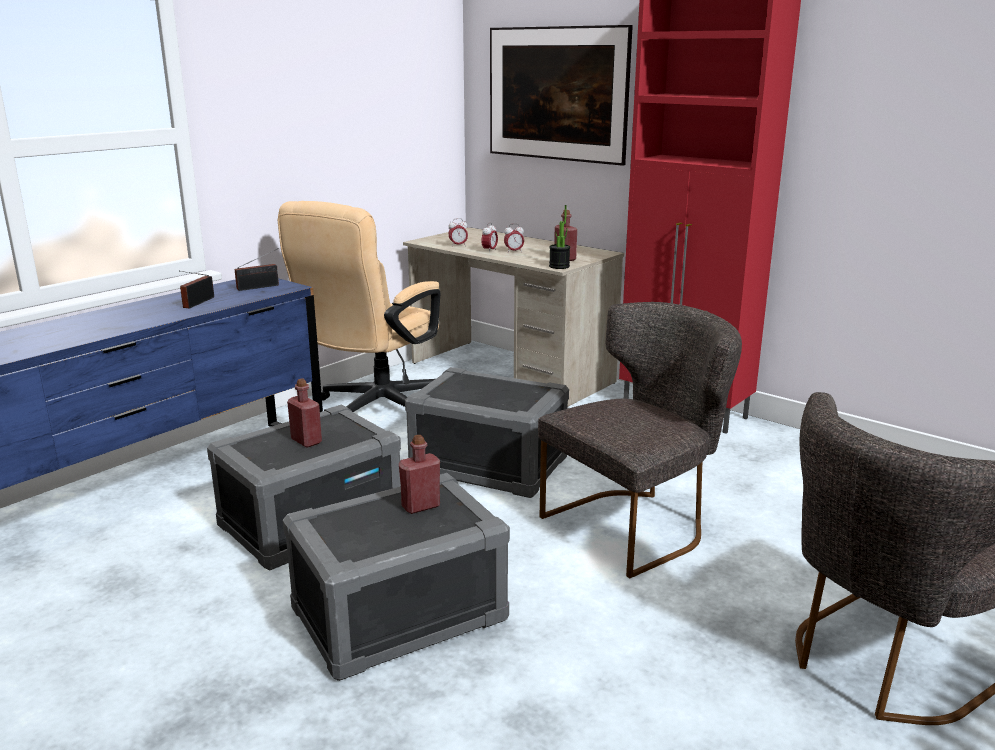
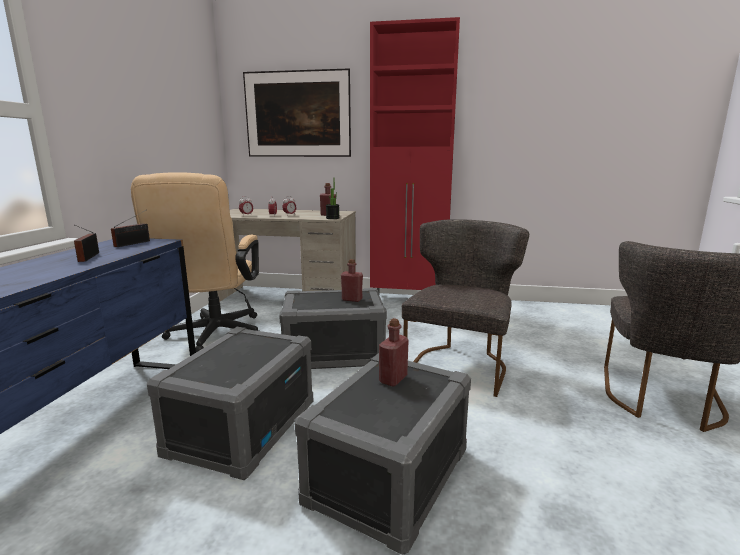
camera: 30 degrees left, 5 degrees down
red bottle [287,378,322,448] -> red bottle moved to [341,259,363,302]

